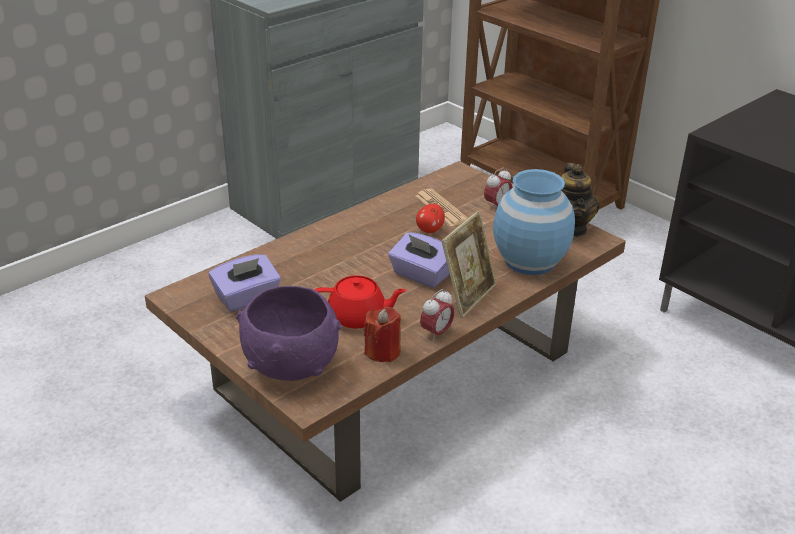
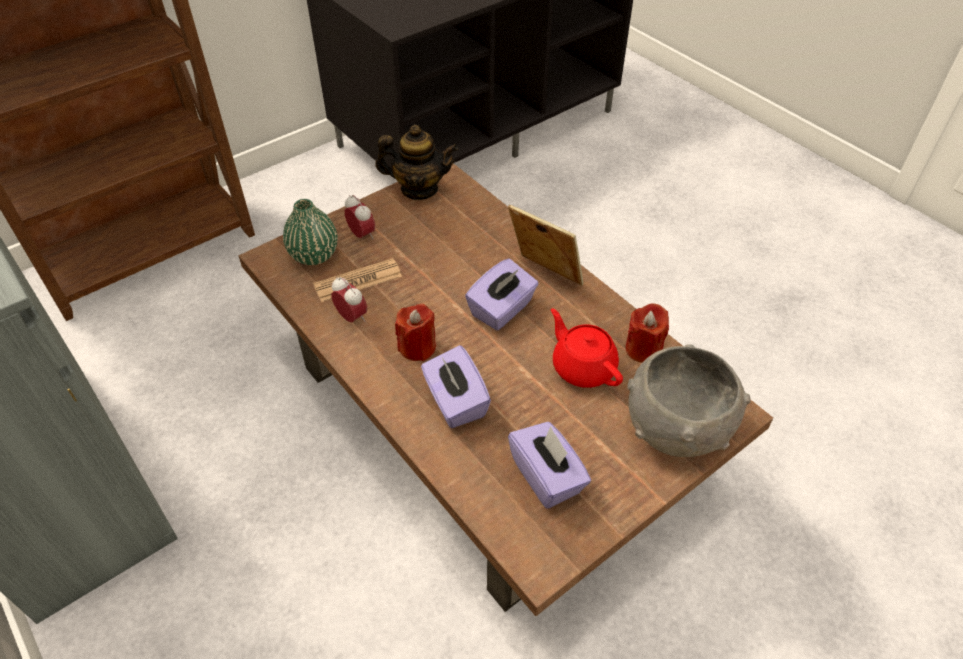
camera: 85 degrees left, 15 degrees up
purple bowl [236,286,342,381] -> grey bowl [628,344,751,457]
red teapot [314,276,407,328] -> red teapot turned 45 degrees counterclockwise [551,308,623,388]
apple [416,204,445,233] -> none
alarm clock [420,289,455,342] -> alarm clock moved to [331,277,367,322]
blue vase [493,169,575,275] -> none
none -> green vase [283,199,337,265]
none -> red candle [395,304,436,361]
none -> purple tissue box [421,345,491,428]

